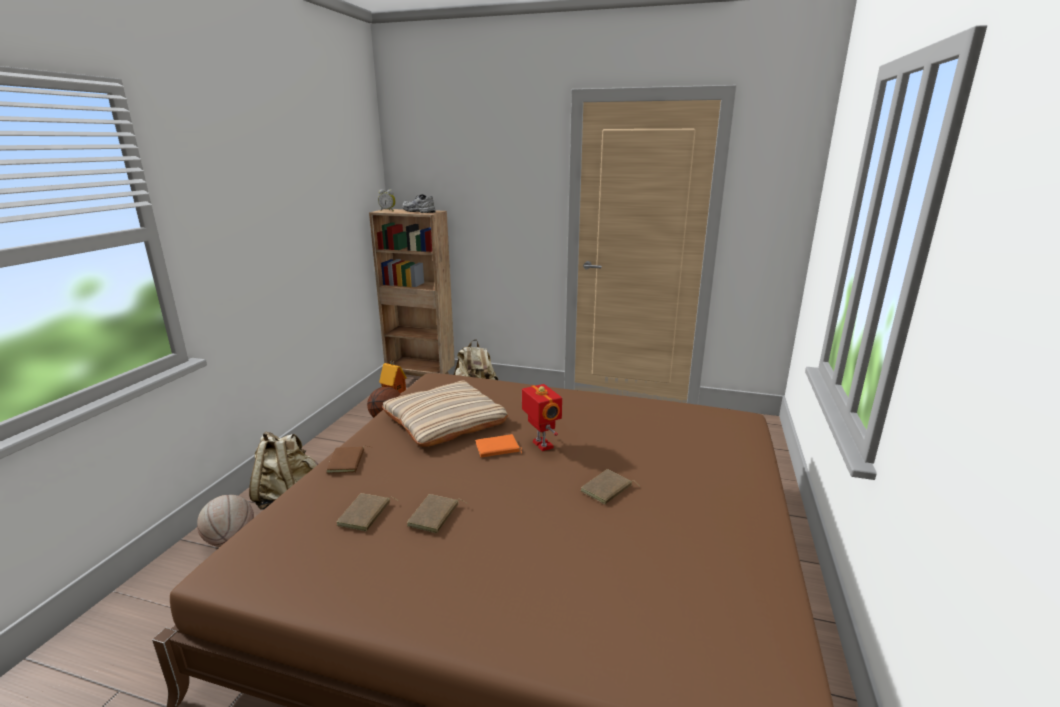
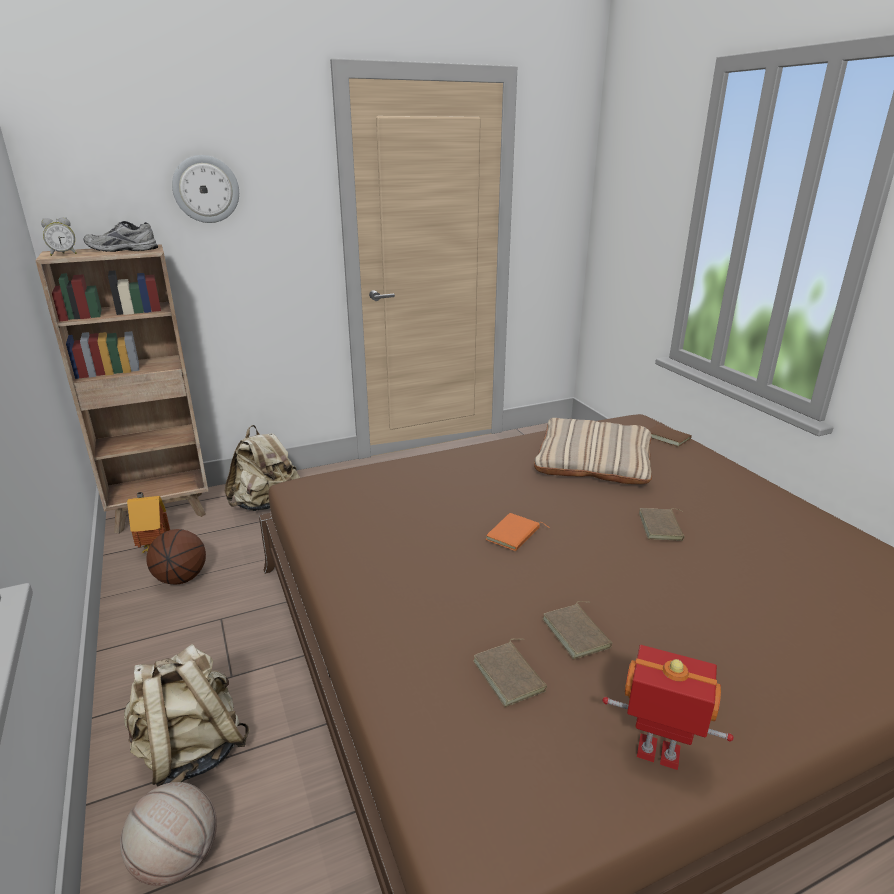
camera: 40 degrees left, 5 degrees up
brown book [326,445,373,474] -> brown book moved to [648,423,692,447]
beige pillow [382,380,508,447] -> beige pillow moved to [534,418,652,484]
toy robot [522,384,562,451] -> toy robot moved to [602,645,734,770]
none -> wall clock [172,155,239,223]

